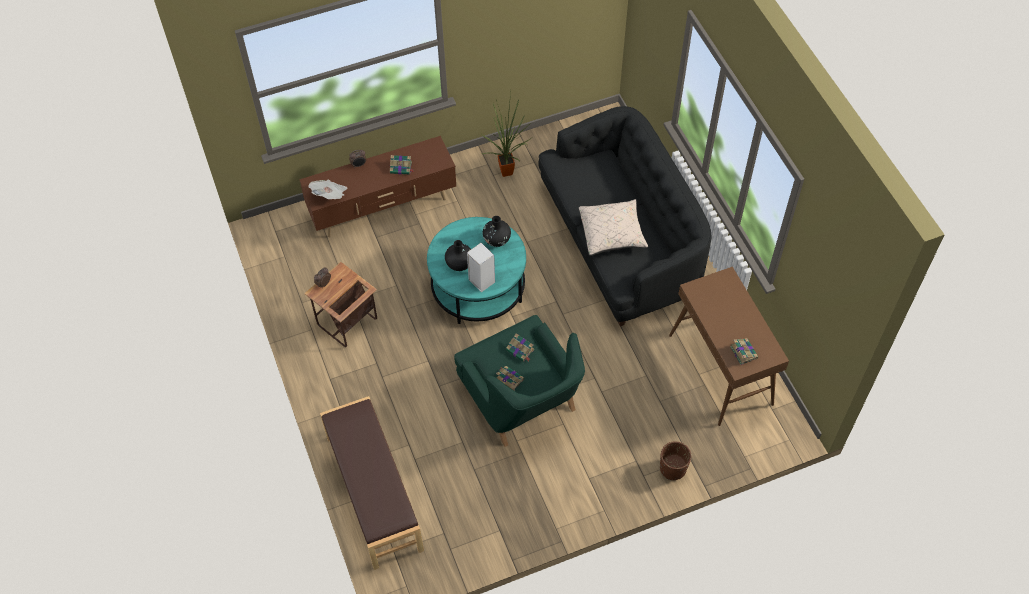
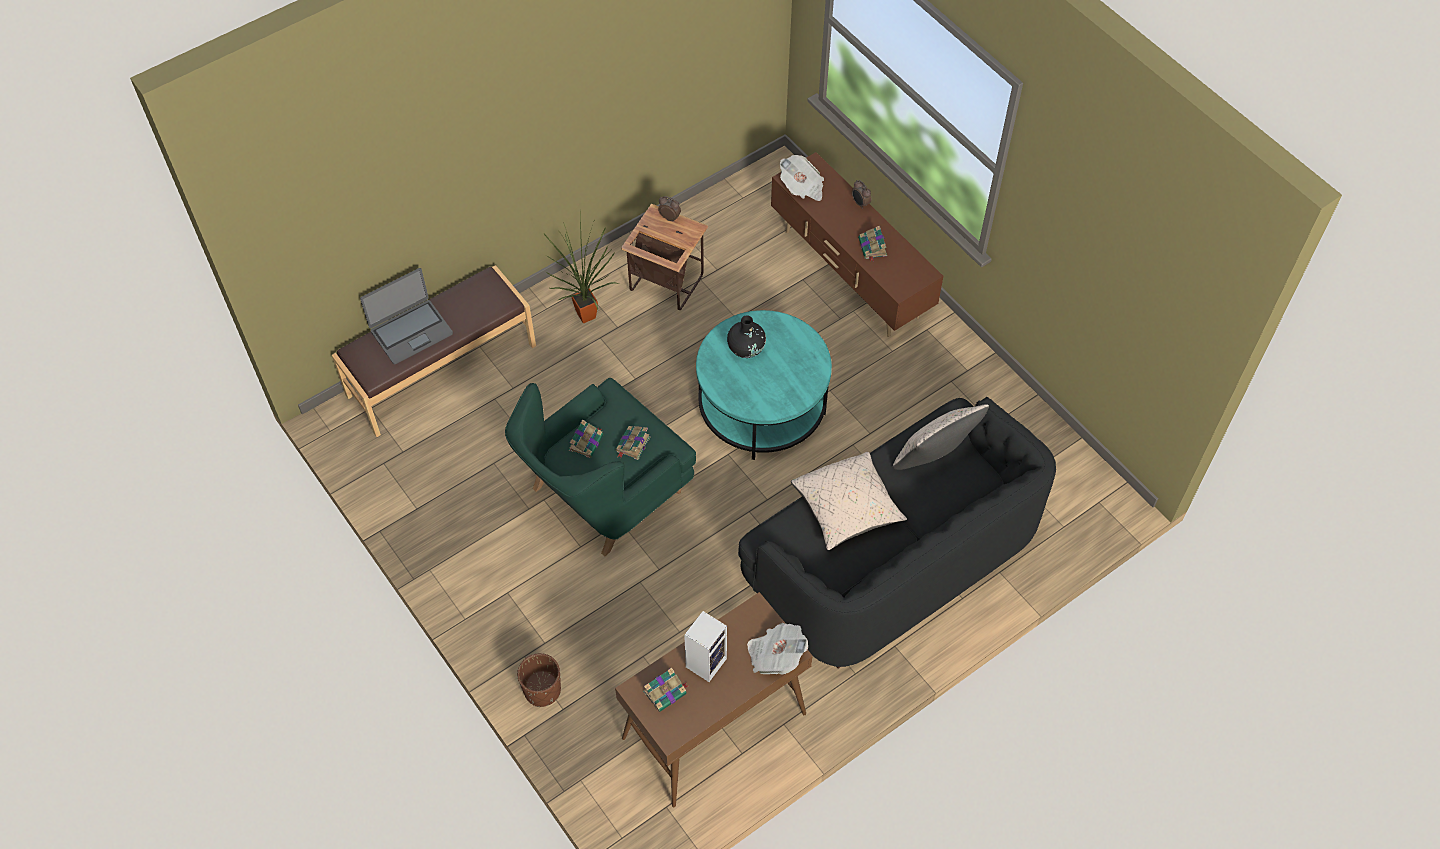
camera: 75 degrees right, 0 degrees up
speaker [467,243,495,292] -> speaker moved to [684,611,727,682]
potted plant [482,92,531,177] -> potted plant moved to [544,209,619,323]
black vase [483,216,511,247] -> none
none -> laptop [360,268,453,364]
none -> newspaper [747,623,808,675]
none -> beige pillow [893,404,989,470]

